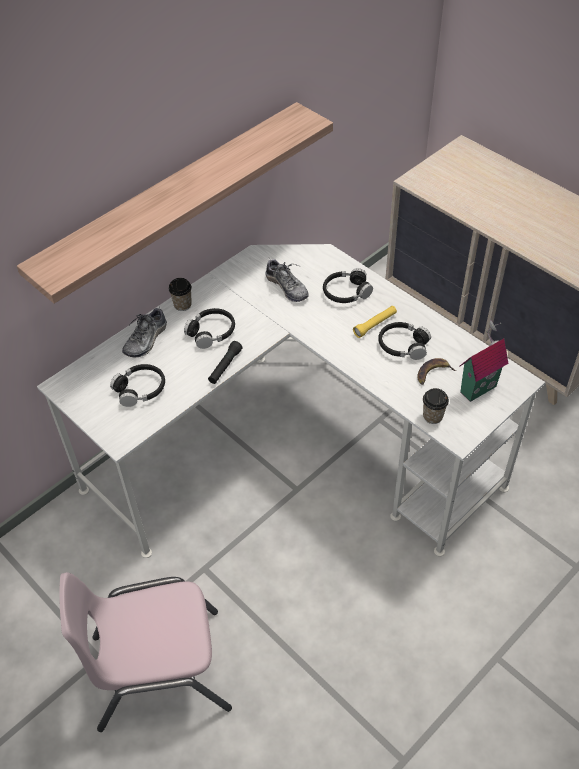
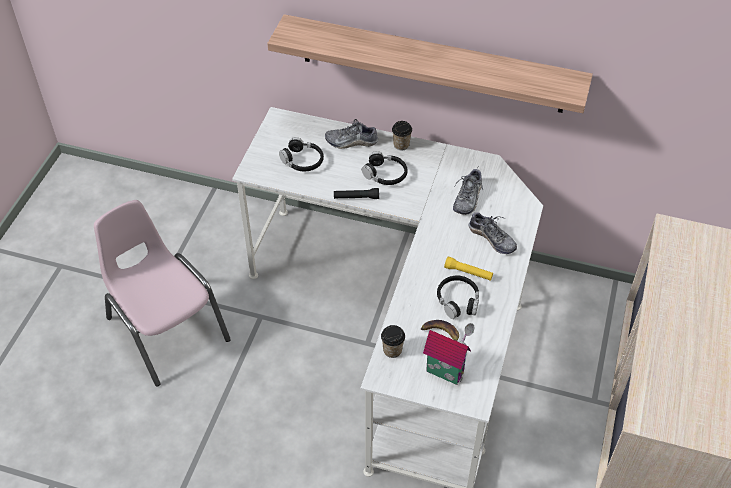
camera: 60 degrees right, 0 degrees up
black headphones [323,268,373,303] -> shoe [469,211,517,254]

